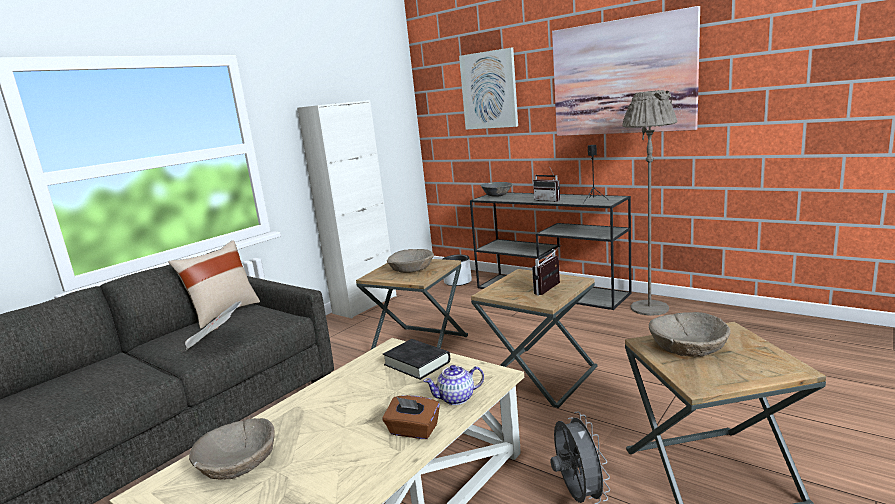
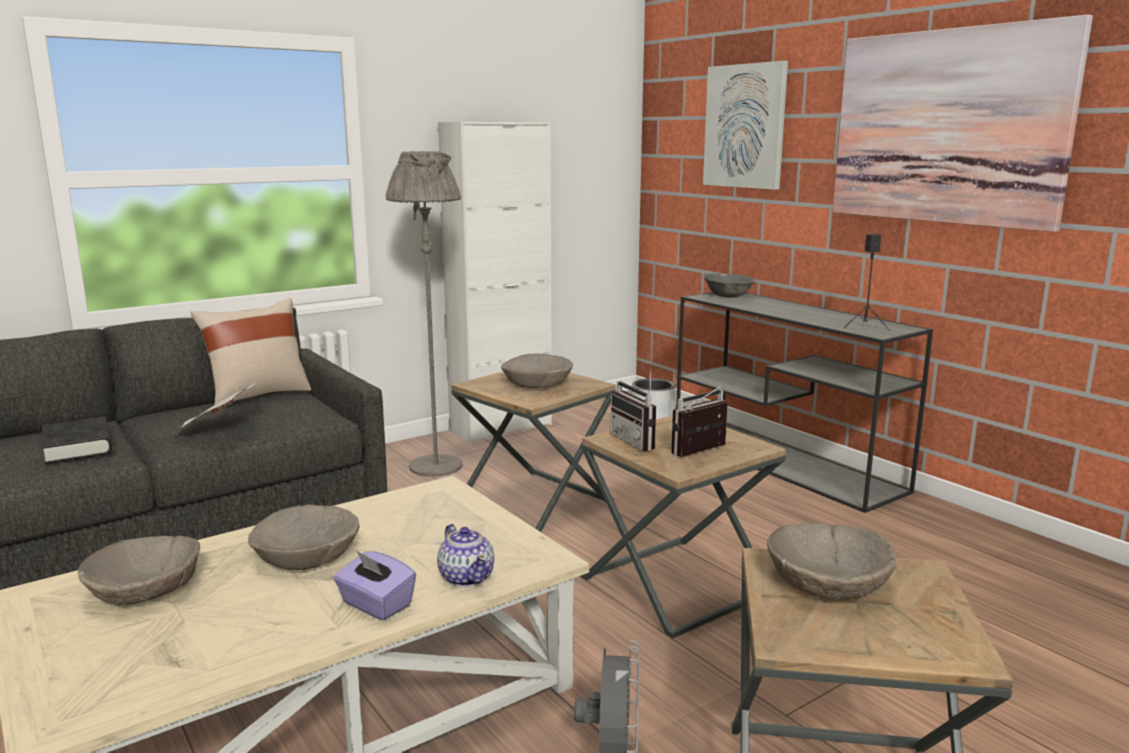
camera: 15 degrees right, 0 degrees up
brown tissue box [382,395,440,439] -> purple tissue box [333,550,416,621]
black book [383,339,450,380] -> black book moved to [41,417,112,464]
teapot [424,365,484,405] -> teapot turned 120 degrees counterclockwise [437,524,494,587]
radio [533,166,560,202] -> radio moved to [611,368,656,451]
grey floor lamp [623,90,677,316] -> grey floor lamp moved to [386,151,463,477]
none -> beige bowl [248,505,360,570]

